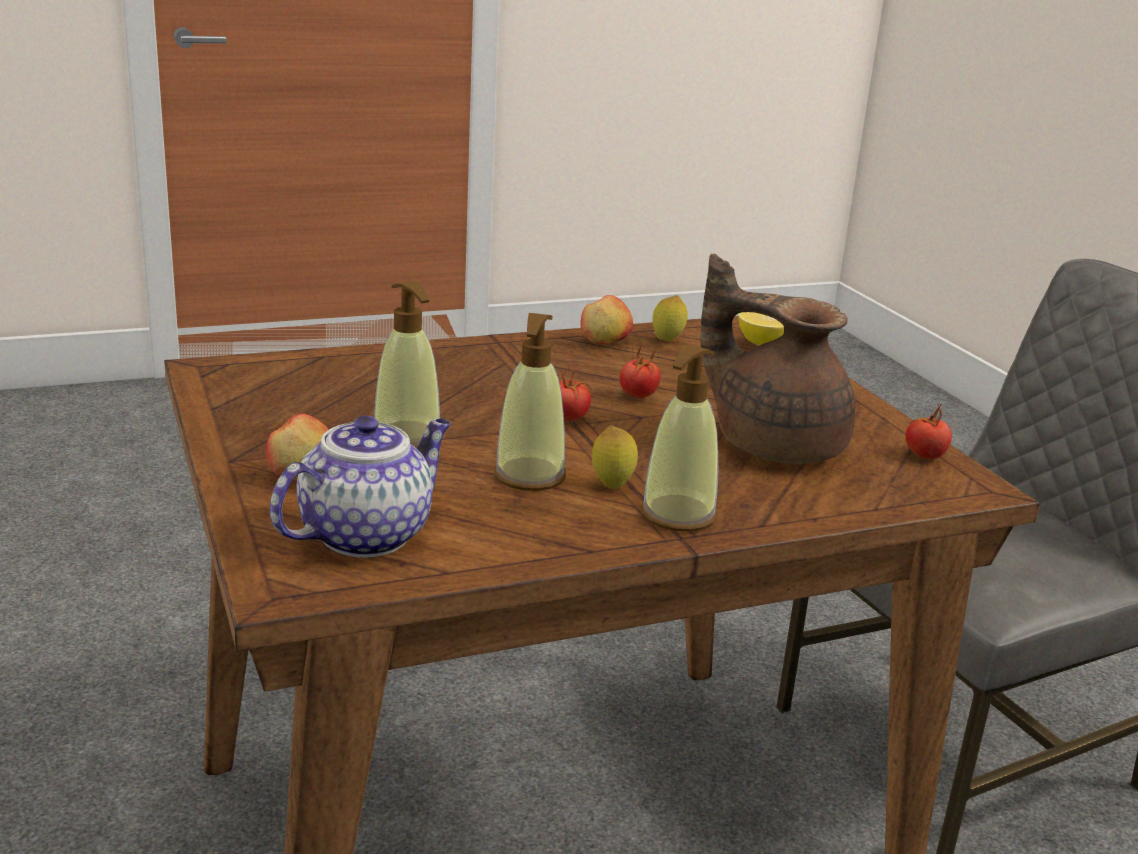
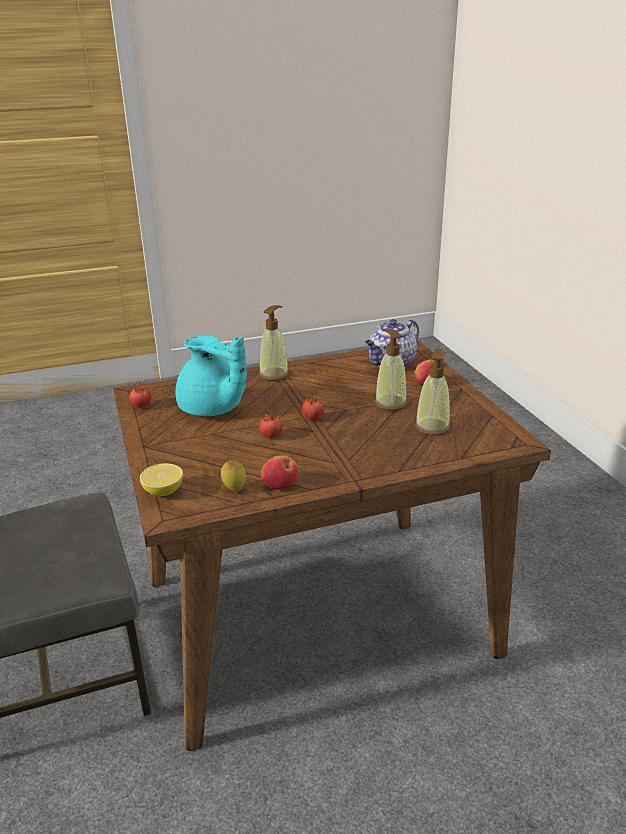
camera: 175 degrees left, 5 degrees up
soap dispenser [494,313,566,491] -> soap dispenser moved to [415,348,450,436]
lemon [592,426,638,489] -> none
brown teapot [701,254,855,464] -> turquoise teapot [176,335,247,416]

